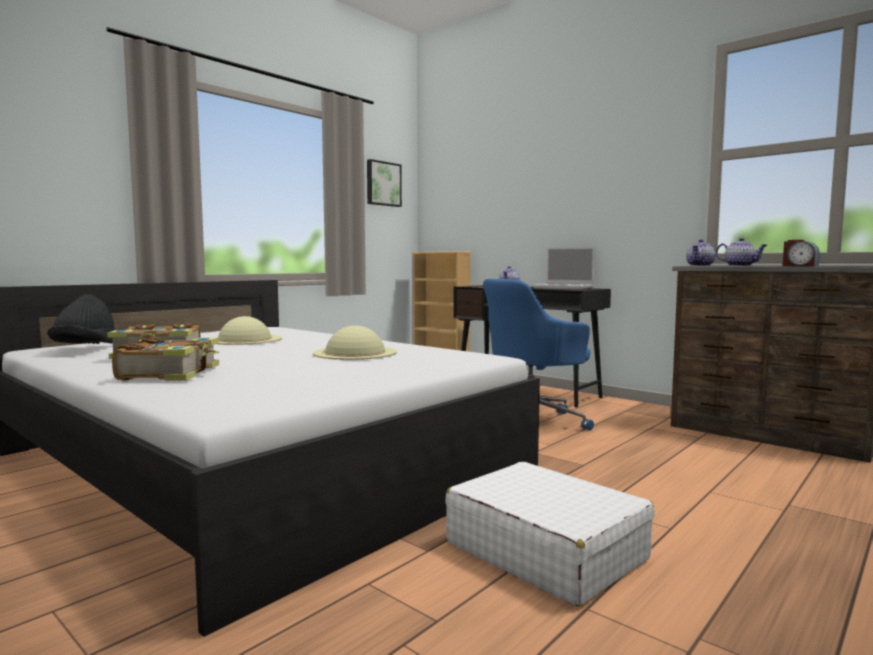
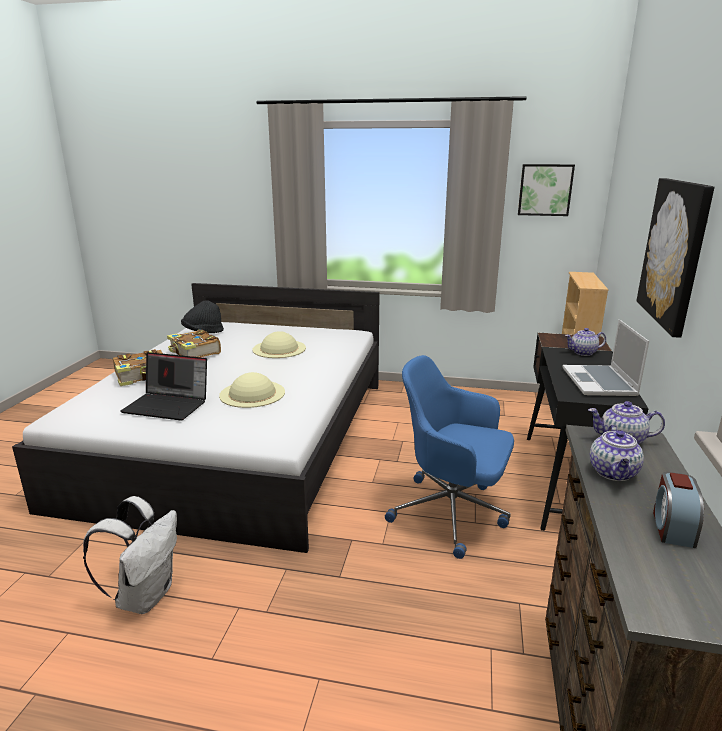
camera: 60 degrees right, 15 degrees up
white suitcase [445,462,654,606] -> white backpack [83,496,177,614]
none -> laptop [120,352,207,421]
none -> picture [636,178,715,338]

